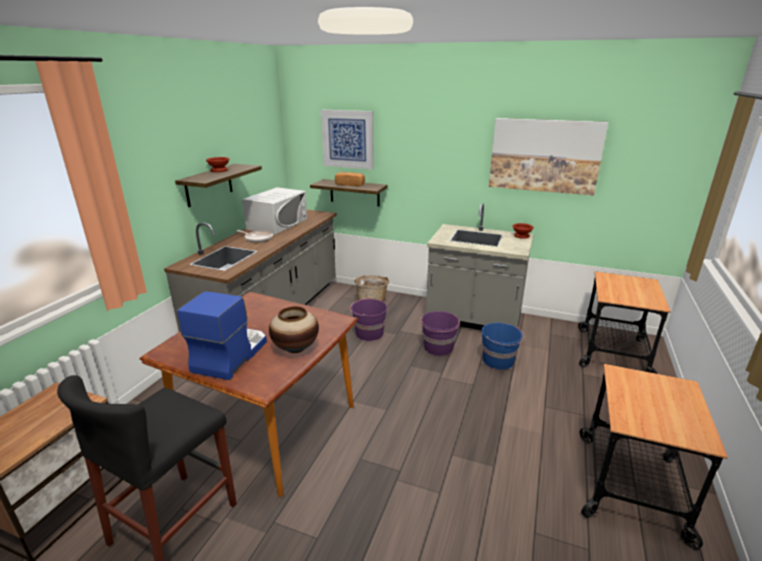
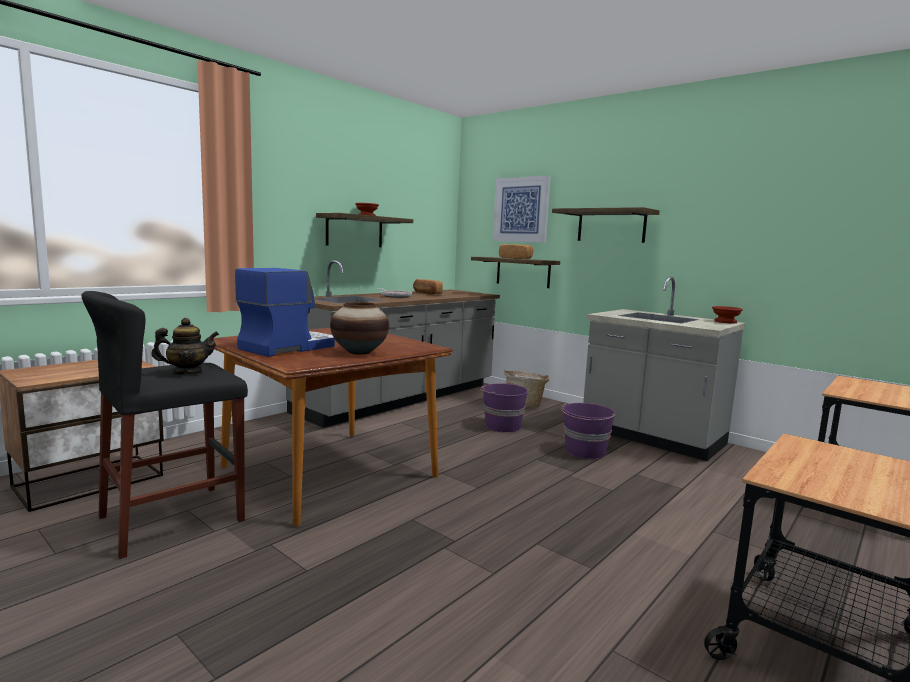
camera: 20 degrees right, 15 degrees down
white microwave [242,187,307,235] -> bread [413,279,443,295]
blue bucket [481,322,524,370] -> none
picture [489,118,608,196] -> none
none -> teapot [151,318,219,374]
none -> shelf [552,207,660,243]

